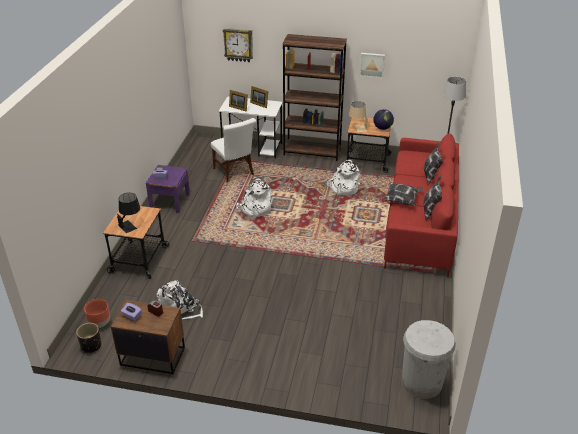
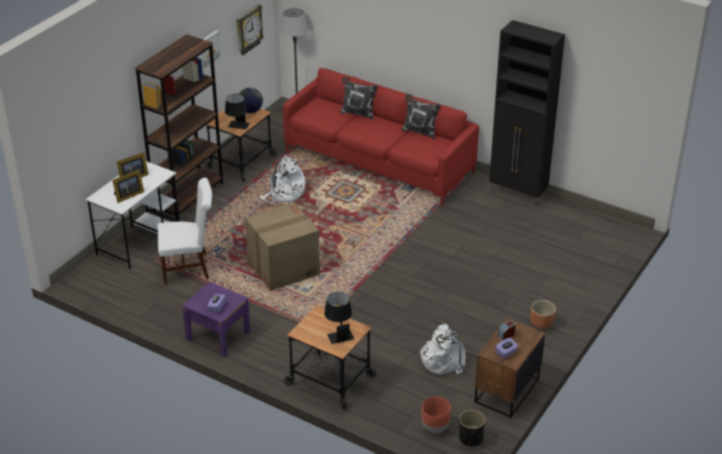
camera: 70 degrees left, 0 degrees up
wall clock [223,28,253,62] -> wall clock moved to [237,4,264,55]
white backpack [236,179,271,217] -> cardboard box [245,202,320,291]
beige table lamp [349,101,368,132] -> black table lamp [225,94,250,129]
pillow [382,182,423,206] -> none
white trash can [402,320,456,399] -> none
none -> black cabinet [489,20,565,207]
none -> brown planter [530,300,556,329]

